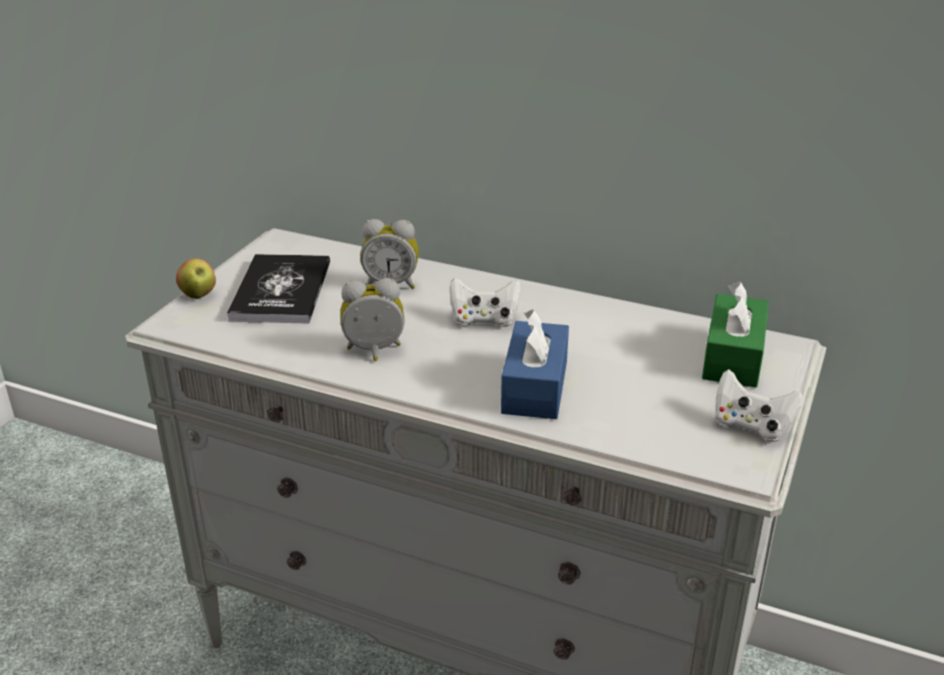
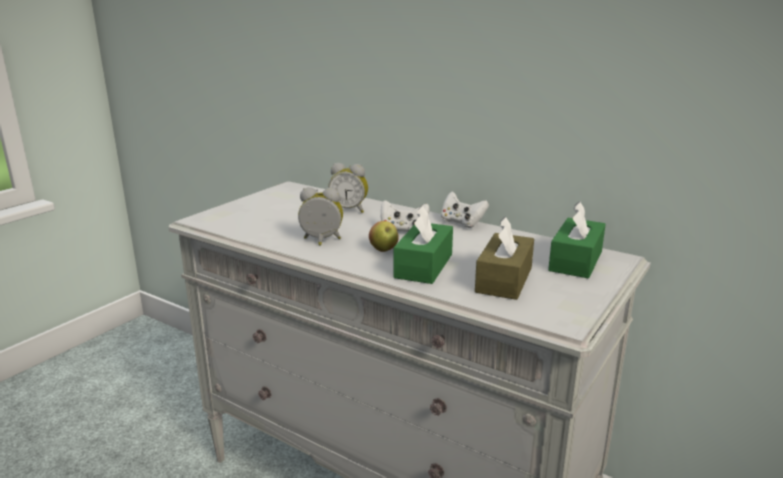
camera: 10 degrees right, 10 degrees down
apple [176,259,216,299] -> apple moved to [369,221,399,252]
book [227,254,330,324] -> none
blue tissue box [501,309,569,419] -> green tissue box [393,205,453,284]
white game controller [715,369,803,442] -> white game controller moved to [441,191,489,228]
none -> brown tissue box [475,216,534,300]

